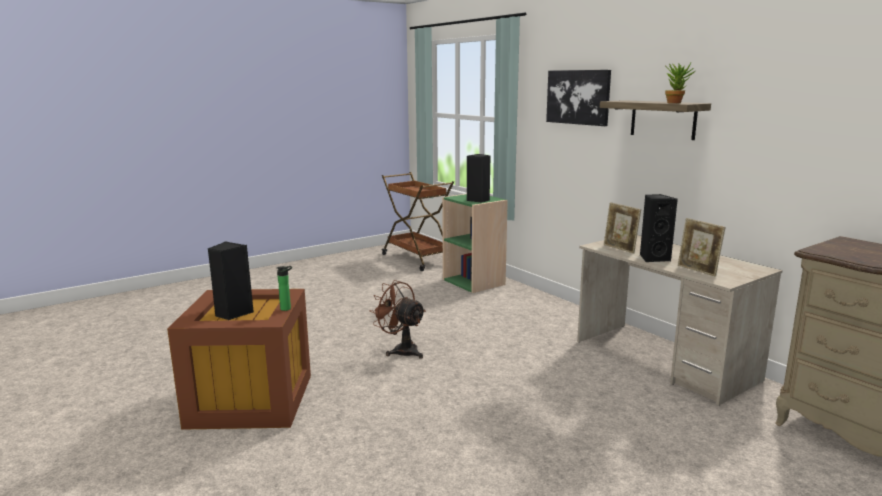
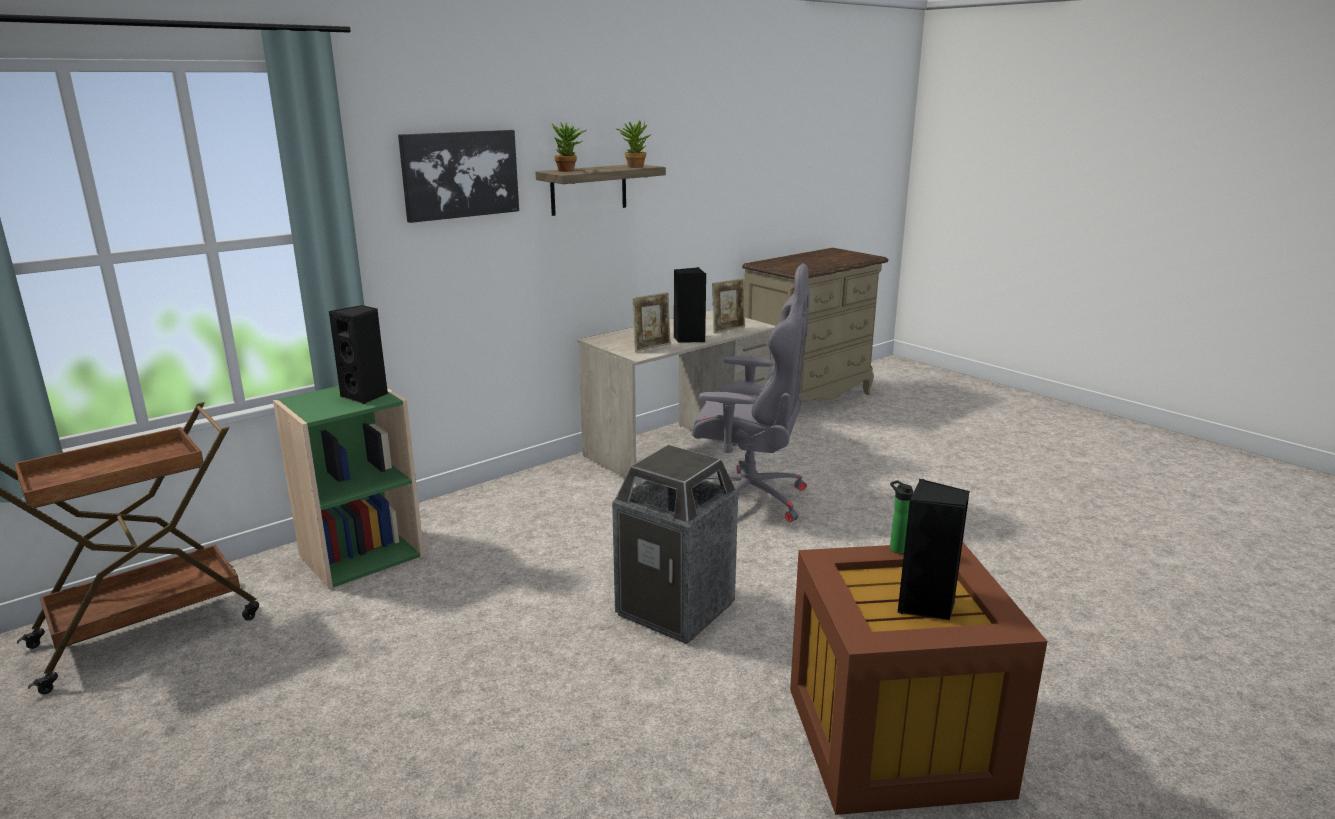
camera: 95 degrees left, 5 degrees up
brown fan [370,280,426,359] -> trash can [612,445,738,644]
none -> potted plant [552,122,587,172]
none -> grey office chair [692,263,810,522]

